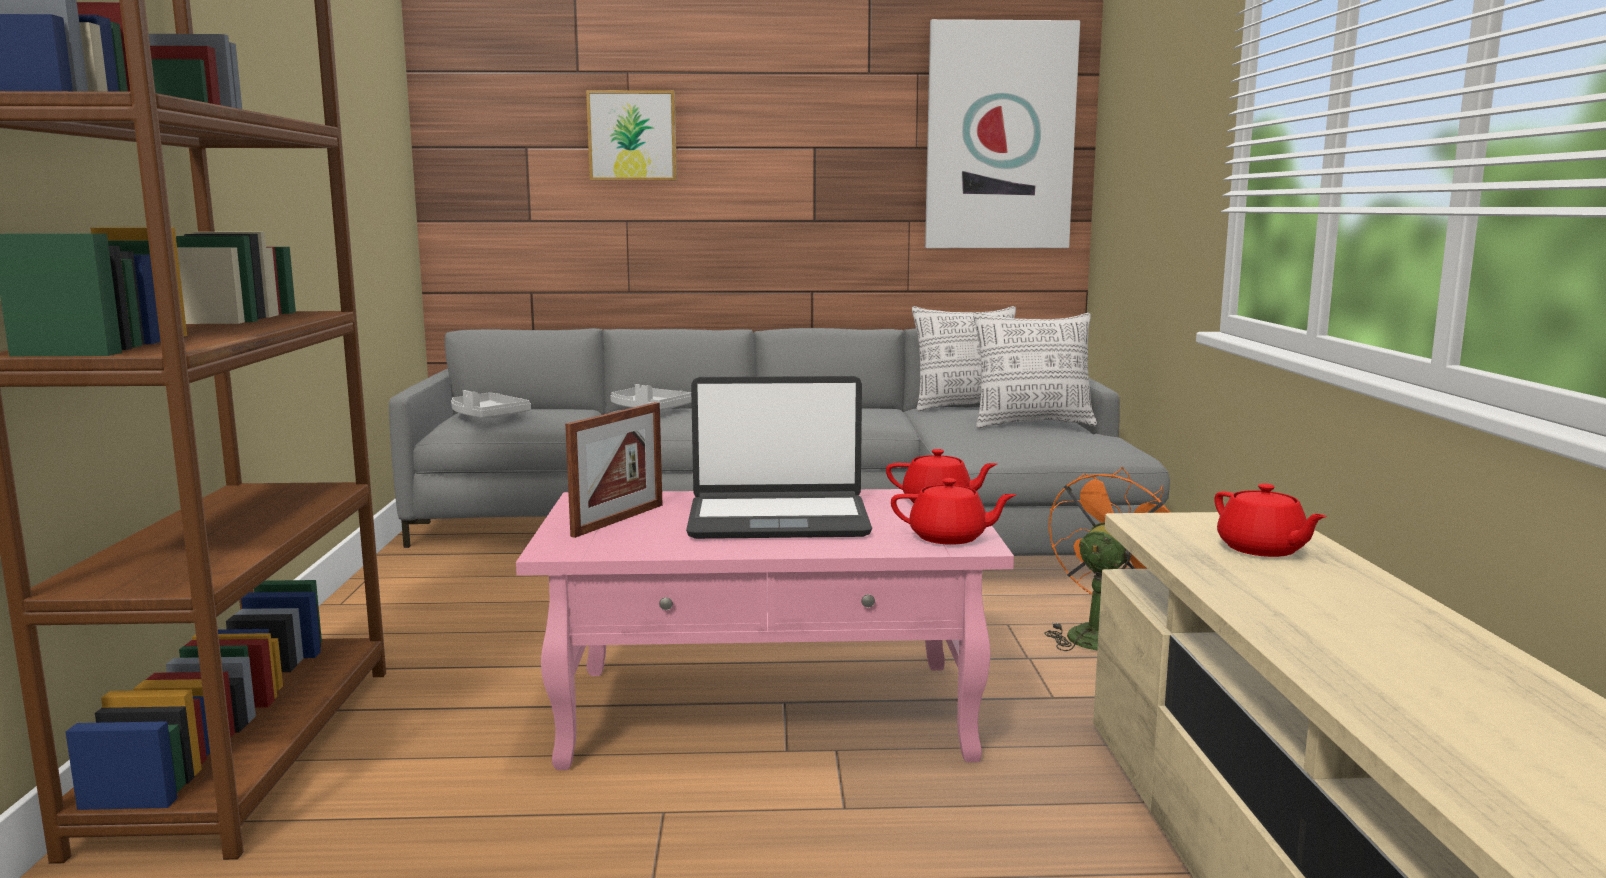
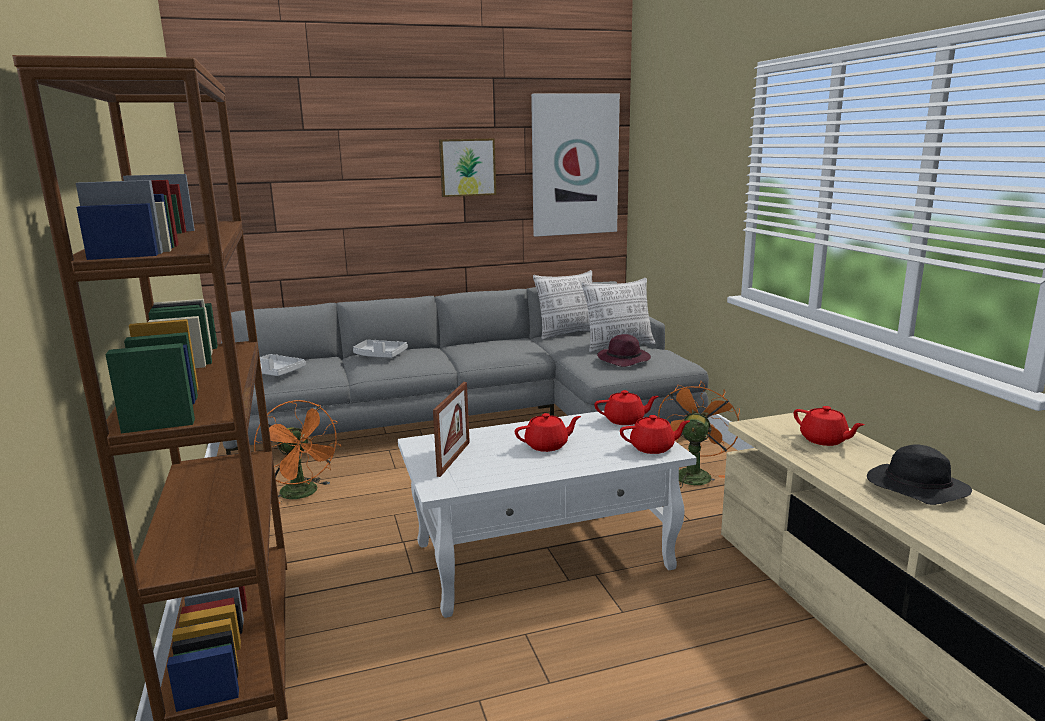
camera: 15 degrees left, 5 degrees up
pink coffee table [516,489,1014,770] -> white coffee table [398,411,697,618]
picture [586,90,677,180] -> picture moved to [439,139,496,197]
laptop [686,376,872,539] -> red teapot [515,413,581,452]
none -> orange fan [254,400,341,504]
none -> purple hat [597,334,651,367]
none -> black hat [867,444,972,505]

